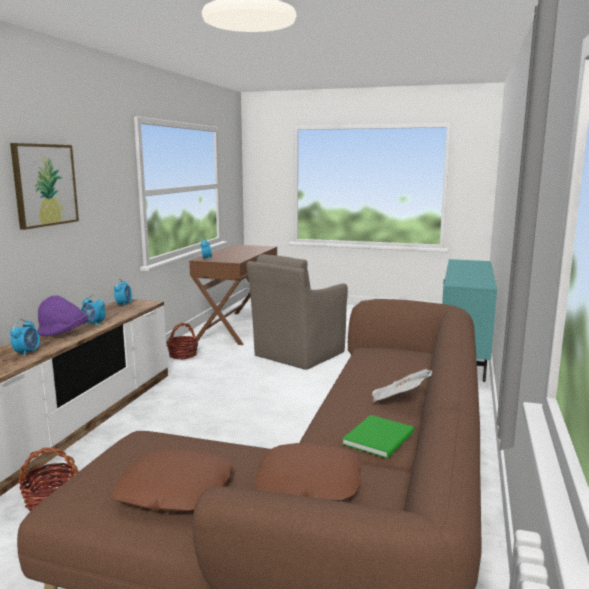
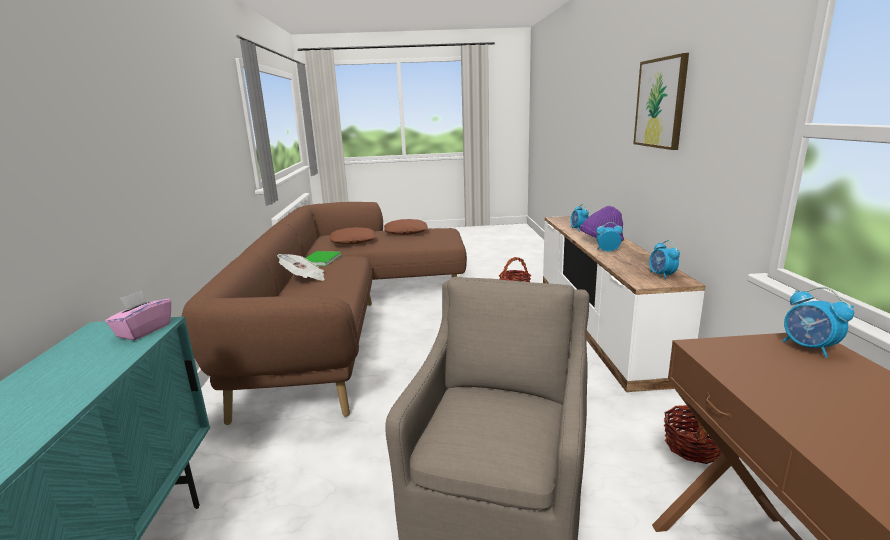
camera: 160 degrees right, 5 degrees up
none -> pink tissue box [105,290,171,341]

